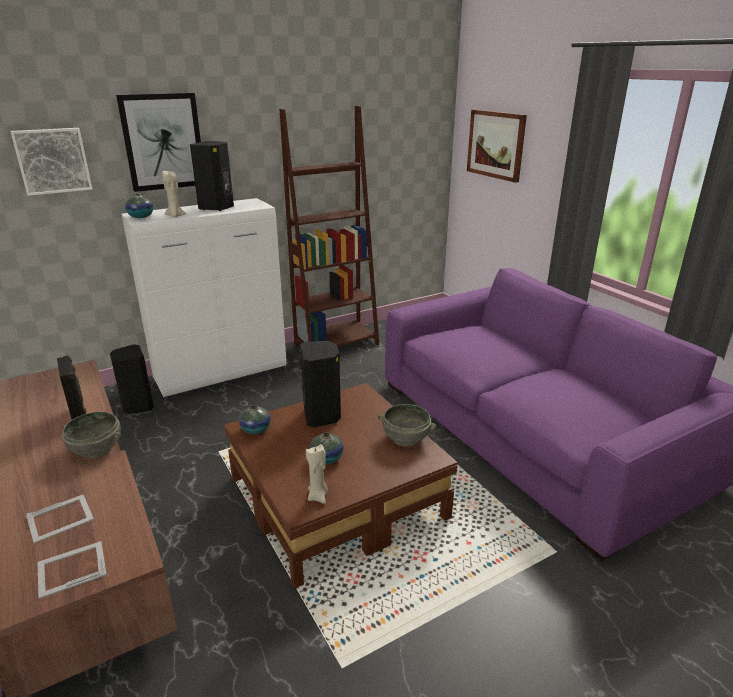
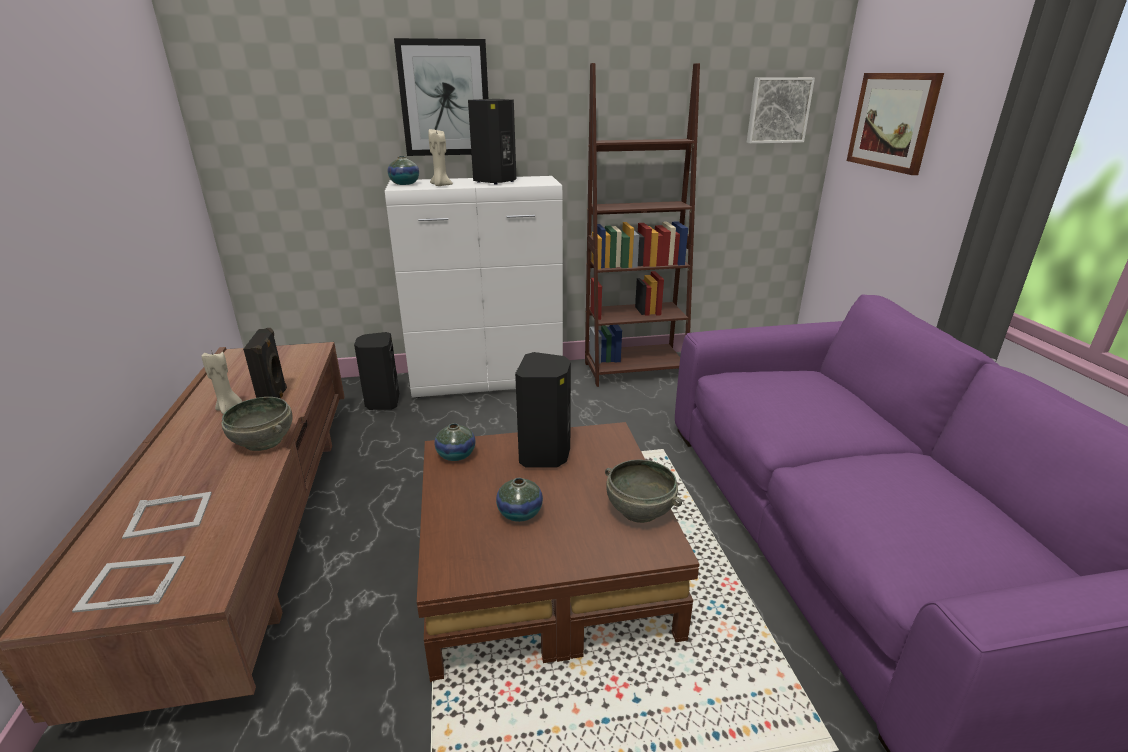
camera: 20 degrees right, 0 degrees up
picture [10,128,92,196] -> picture moved to [747,77,815,144]
beige candle [306,444,328,504] -> beige candle moved to [201,350,242,414]

